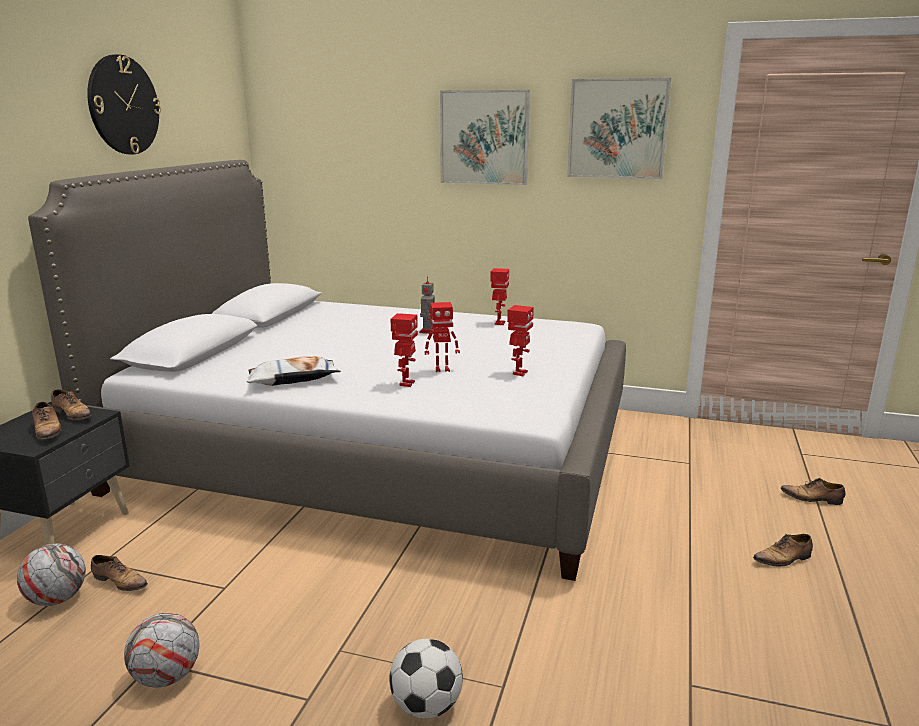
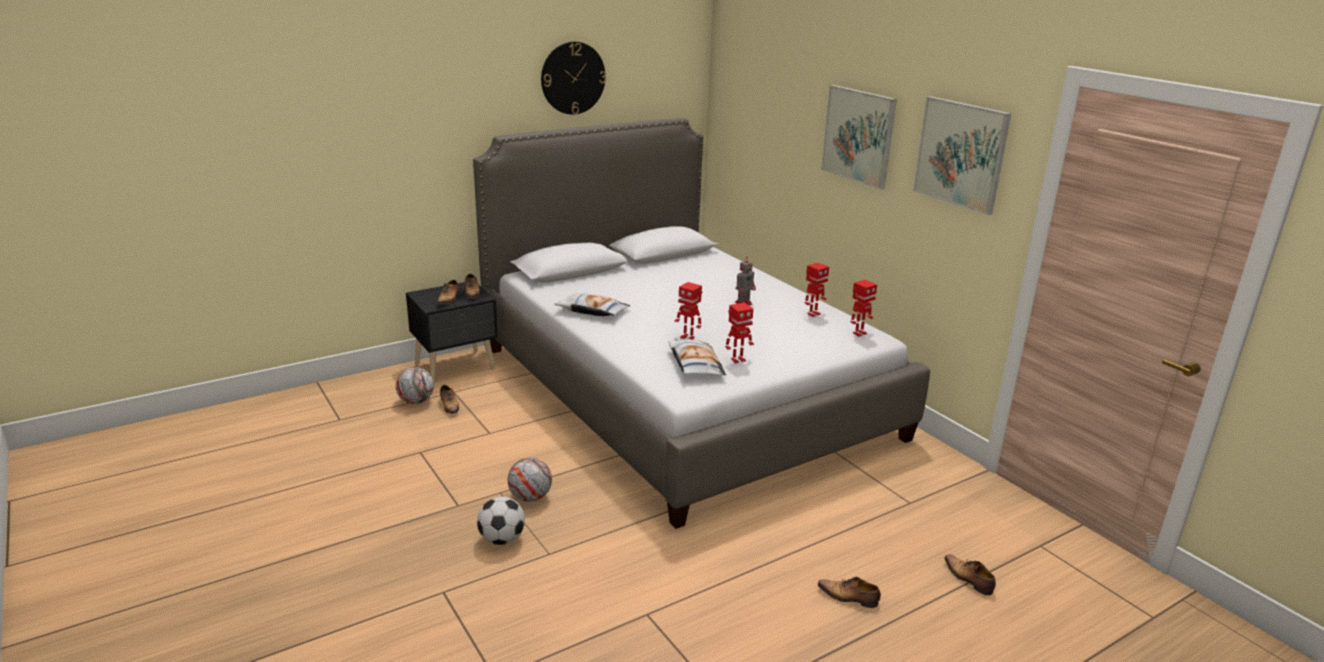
camera: 40 degrees right, 5 degrees up
football [124,613,199,687] -> football moved to [508,457,552,502]
toy robot [391,313,418,387] -> toy robot moved to [850,280,877,337]
none -> pillow [668,339,726,375]

